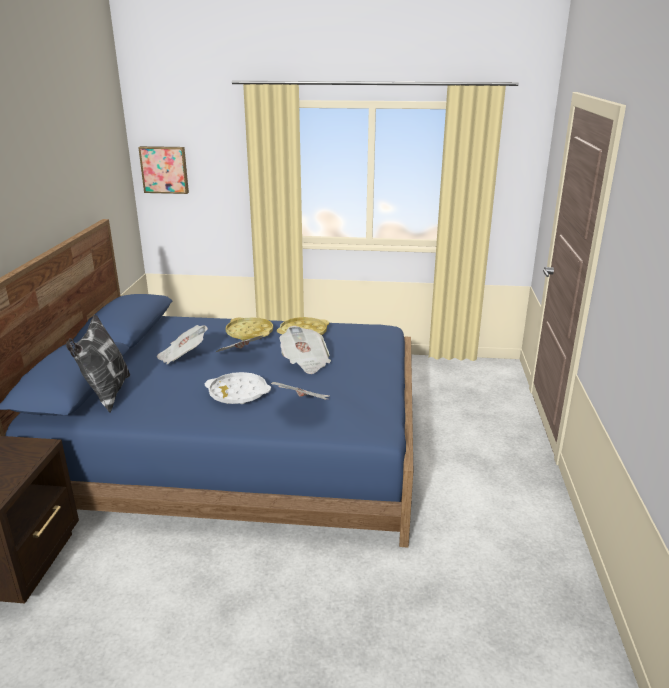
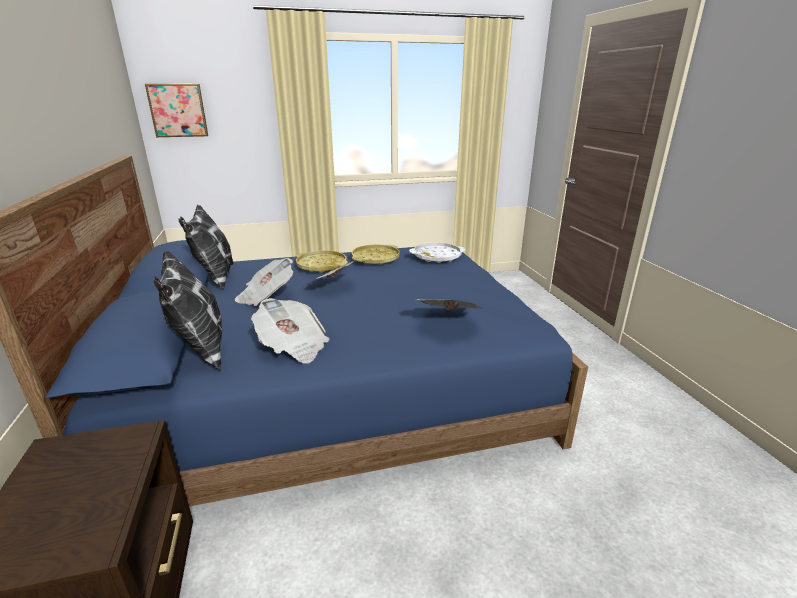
camera: 20 degrees left, 0 degrees up
white tray [205,372,271,404] -> white tray moved to [409,242,466,263]
newspaper [279,326,331,374] -> newspaper moved to [251,298,330,364]
none -> pillow [178,204,233,290]

